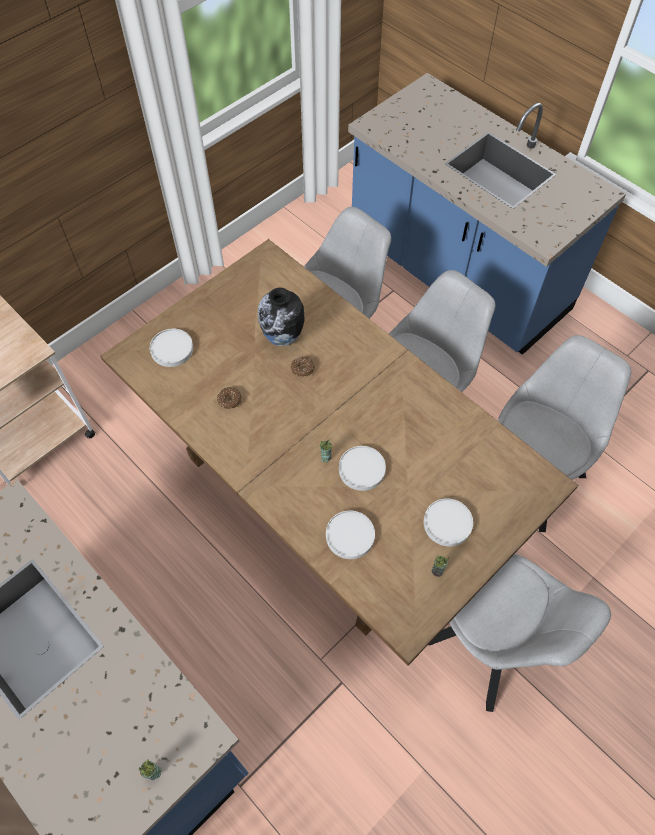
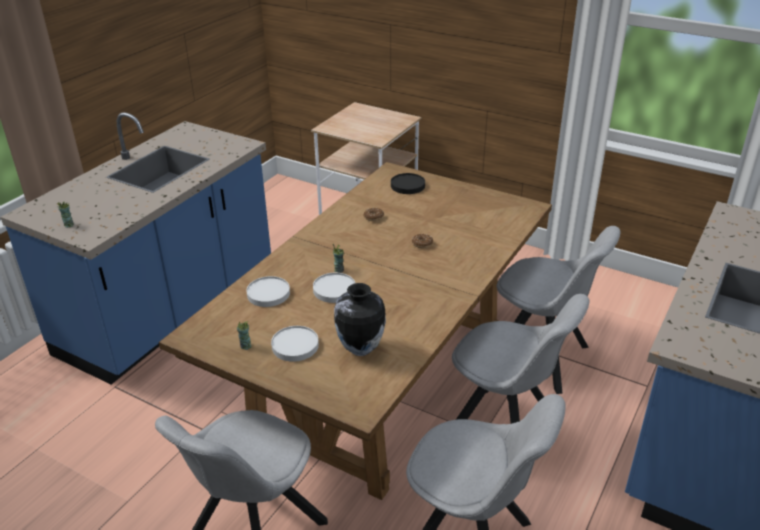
camera: 75 degrees right, 25 degrees down
white plate [150,329,193,367] -> black plate [391,173,425,194]
vase [258,288,304,346] -> vase moved to [334,283,386,356]

